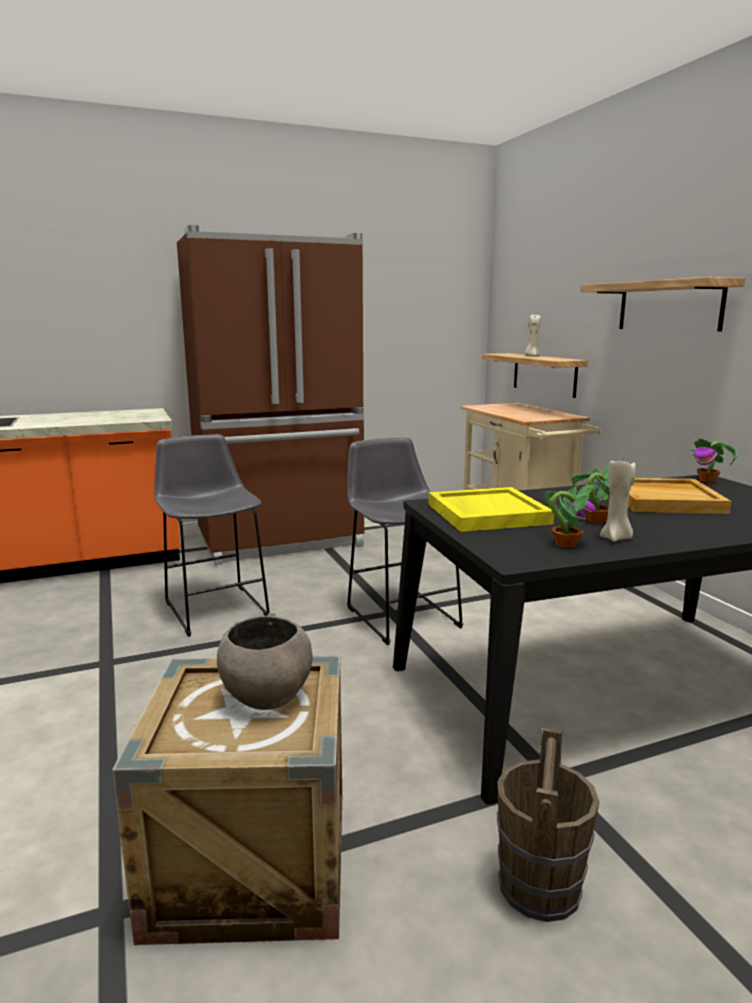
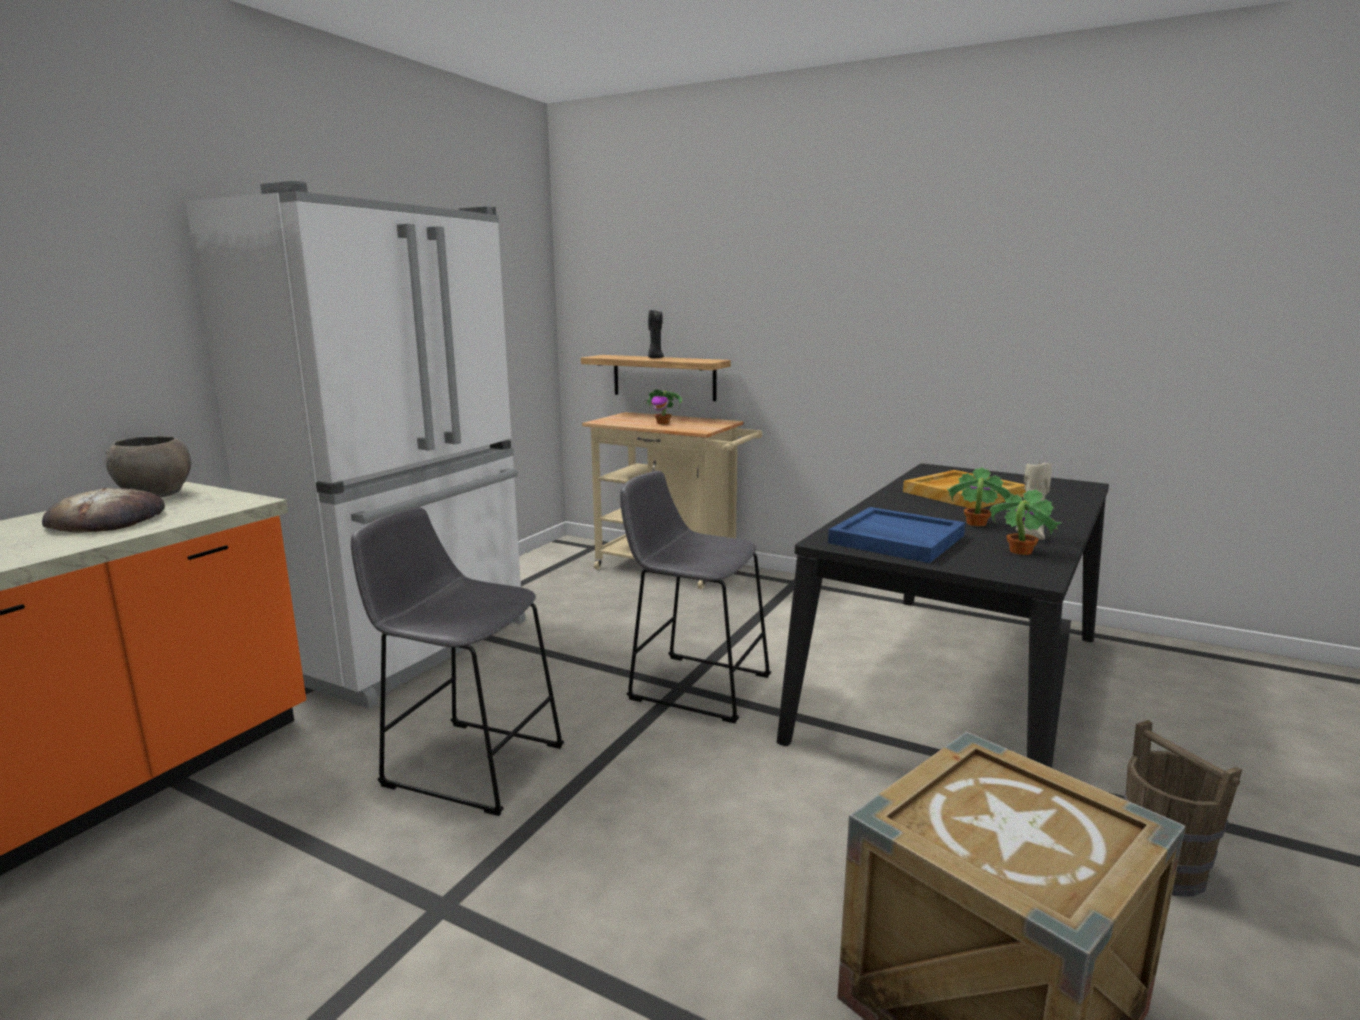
camera: 40 degrees left, 0 degrees up
brown fridge [177,225,364,565] -> white fridge [186,181,526,709]
grey bowl [217,613,313,710] -> grey bowl moved to [106,436,191,498]
yellow tray [428,487,554,532] -> blue tray [828,507,965,563]
beige candle [525,314,541,357] -> black candle [648,310,664,358]
shelf [580,277,745,332] -> none
potted plant [689,438,738,483] -> potted plant moved to [644,389,682,424]
none -> bread [42,488,165,533]

